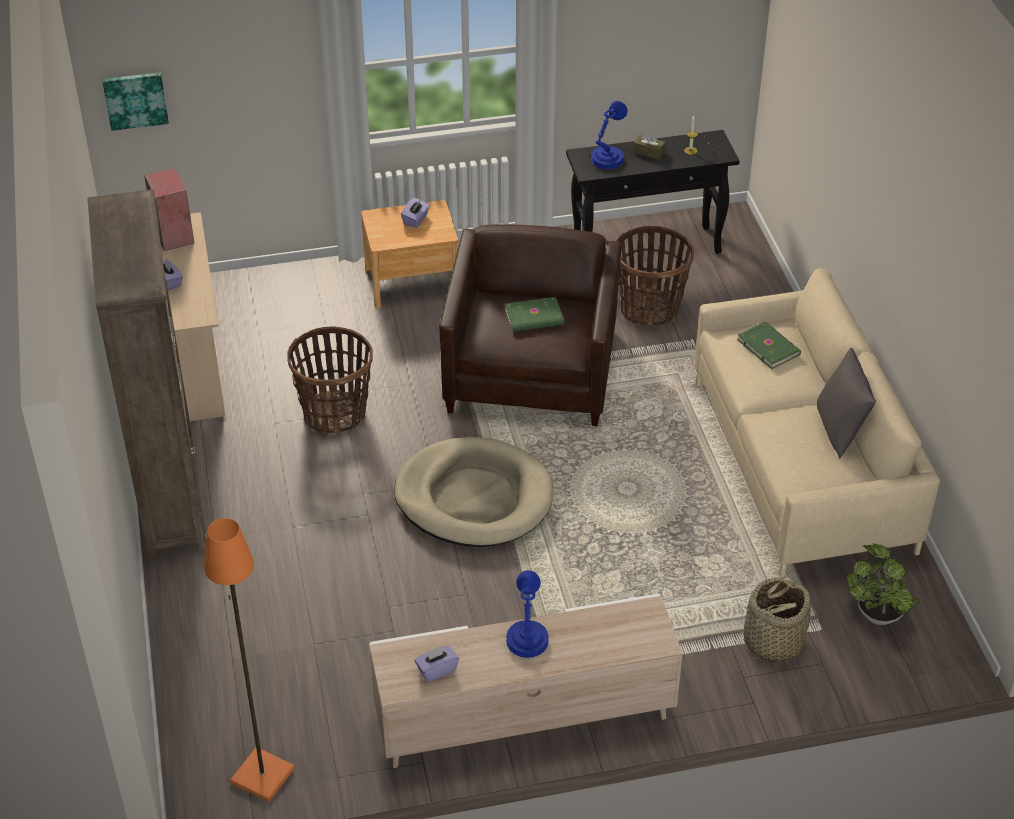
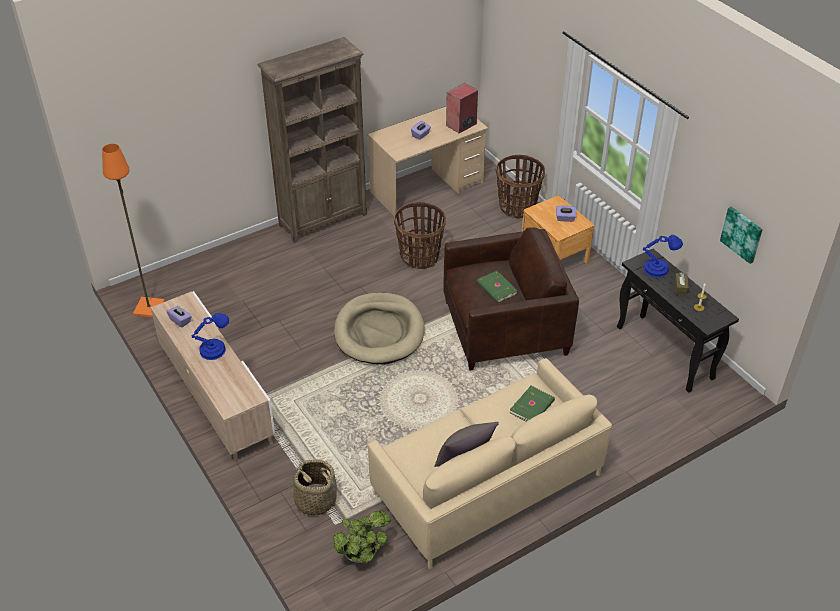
camera: 70 degrees right, 0 degrees up
picture [102,72,169,131] -> picture moved to [720,207,763,264]
basket [617,226,694,326] -> basket moved to [496,155,545,219]

